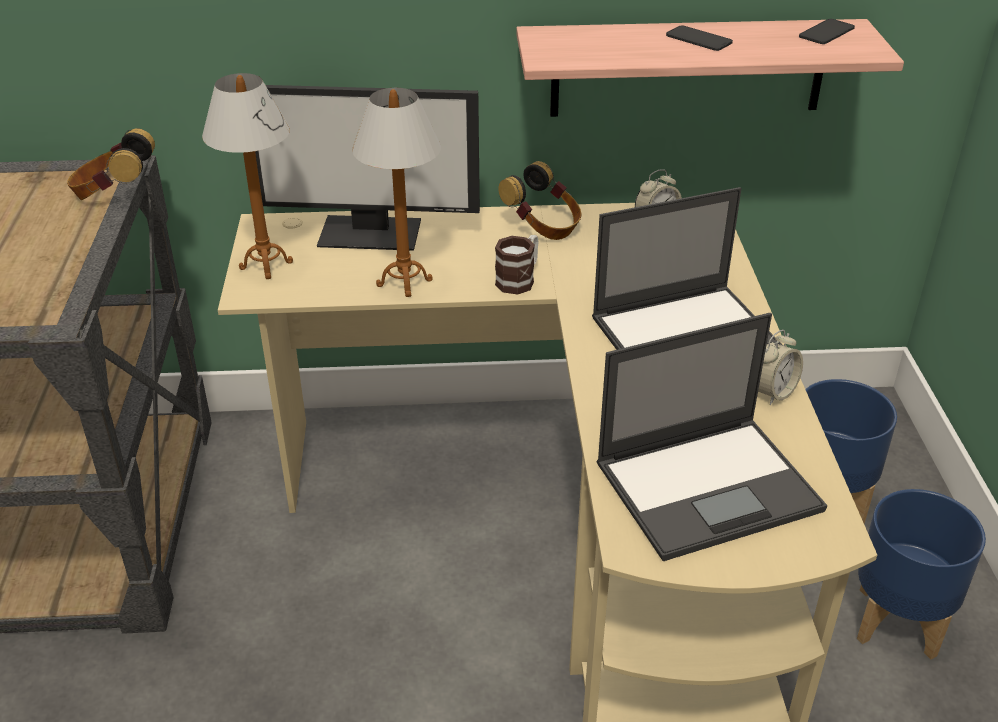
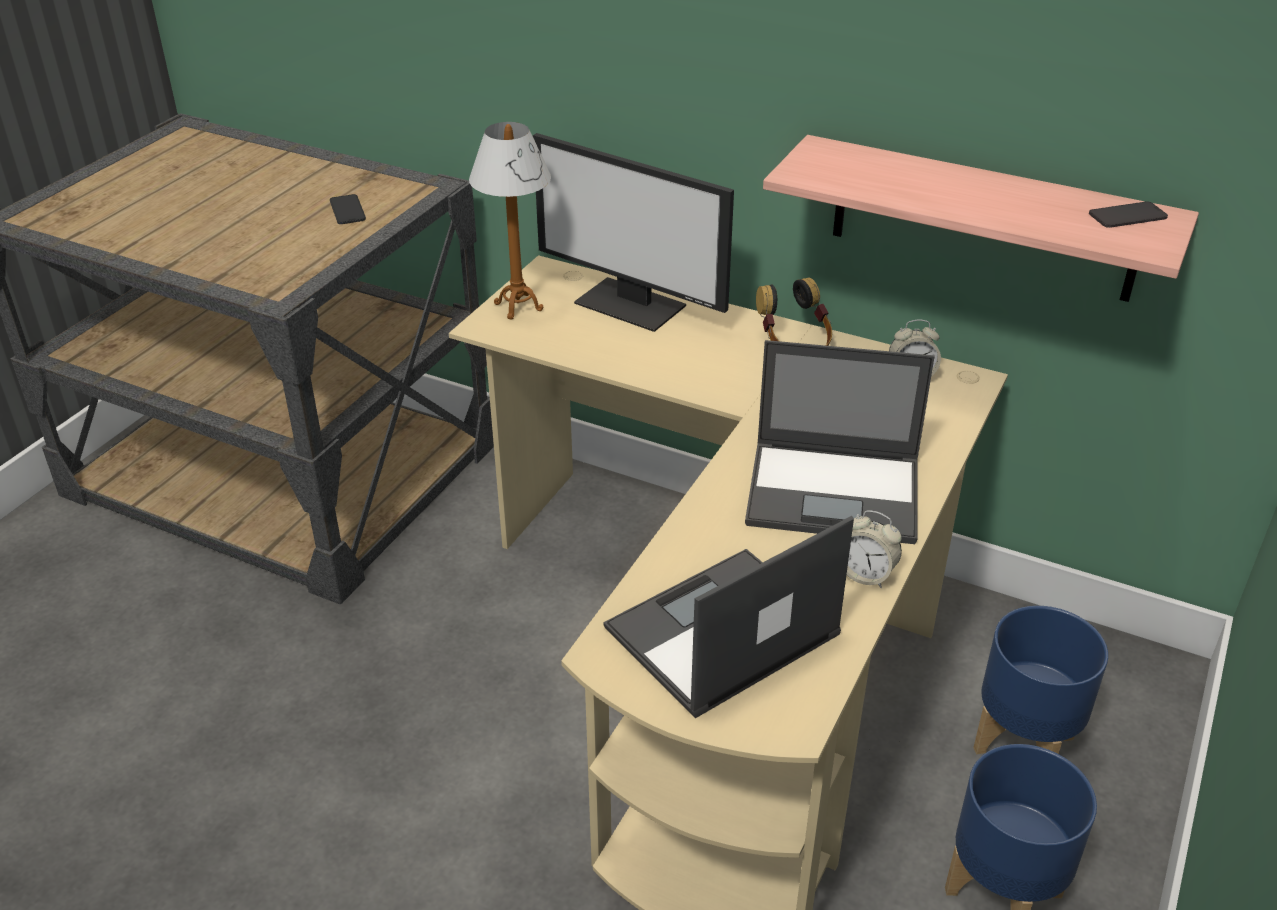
camera: 30 degrees right, 0 degrees up
headphones [67,128,155,200] -> none
table lamp [352,88,441,297] -> none
mug [495,235,539,295] -> none
laptop [596,313,827,561] -> laptop turned 135 degrees clockwise [603,516,854,718]
phone [666,26,733,51] -> phone moved to [330,194,366,224]
alarm clock [758,330,803,405] -> alarm clock turned 45 degrees clockwise [847,510,902,588]

